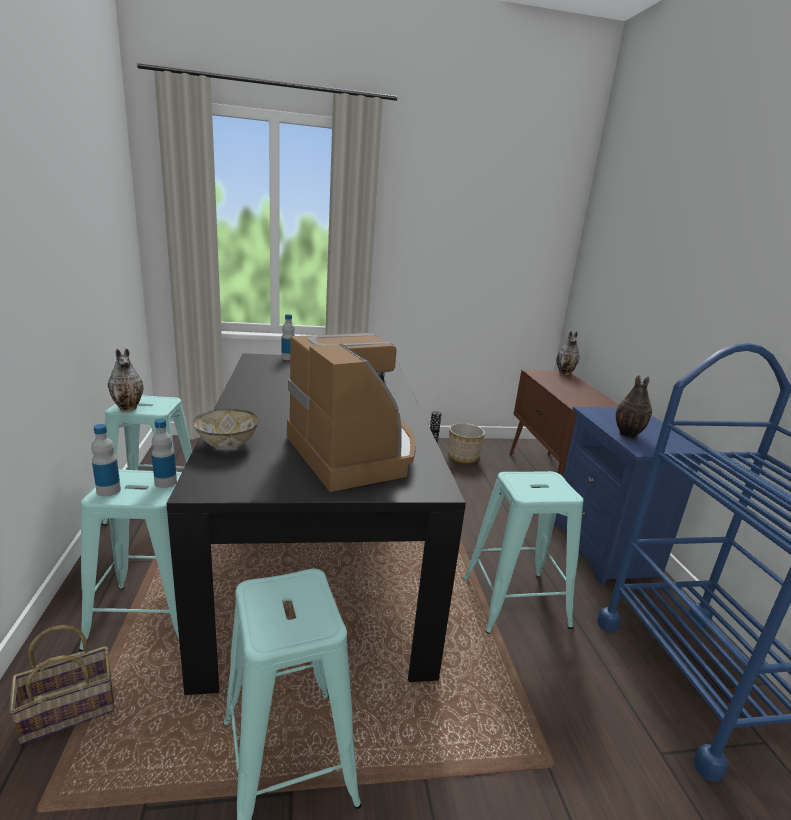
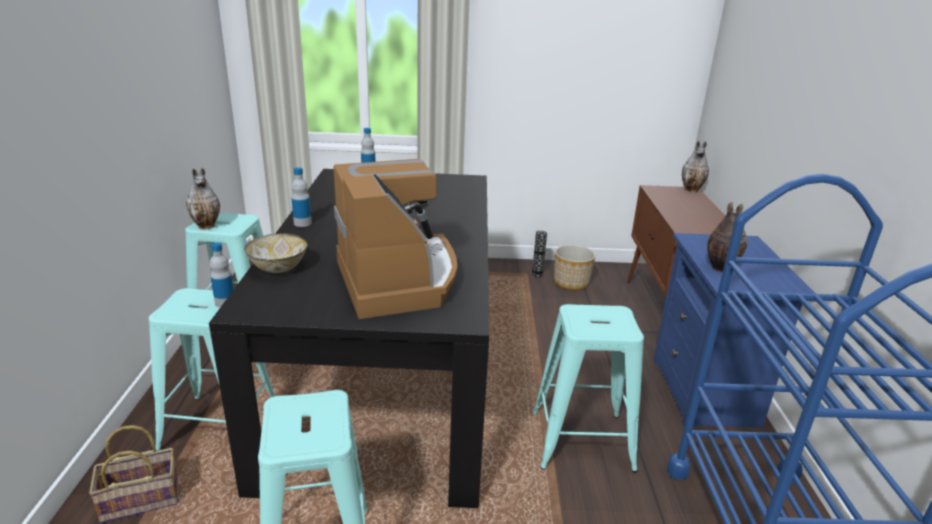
camera: 10 degrees right, 5 degrees up
bottle [91,424,121,497] -> bottle moved to [291,167,312,227]

